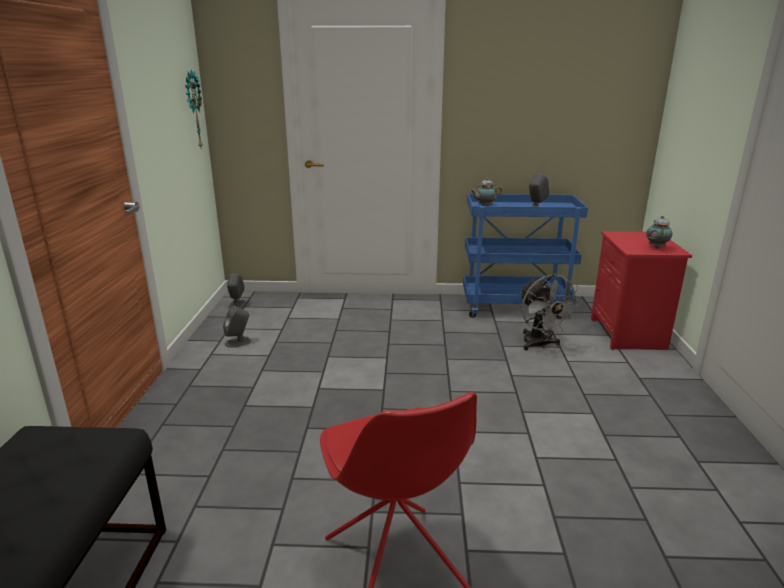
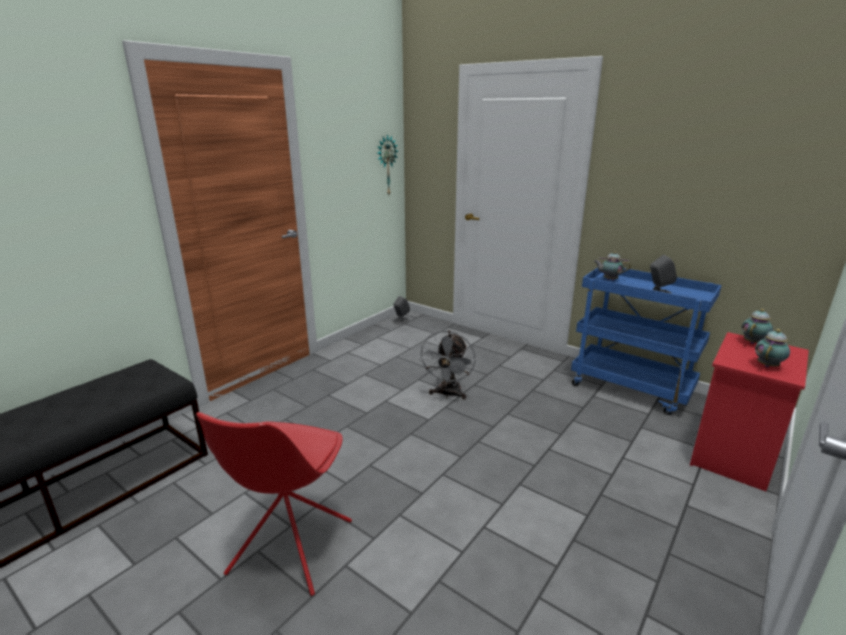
camera: 35 degrees right, 0 degrees up
grey speaker [223,306,251,348] -> none
grey fan [520,274,582,350] -> grey fan moved to [418,330,476,400]
none -> teapot [742,309,773,344]

